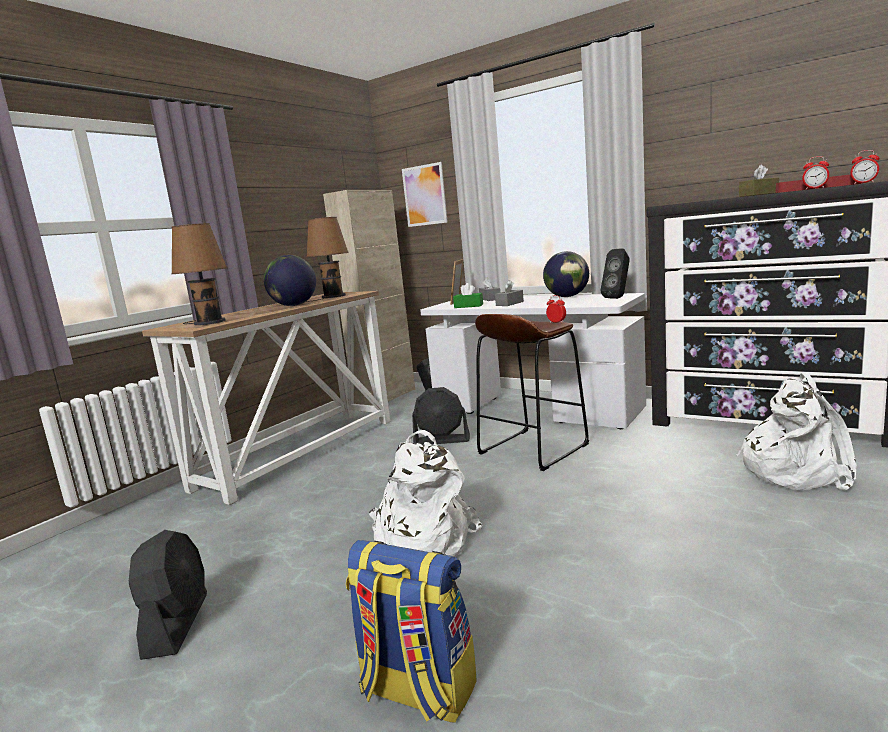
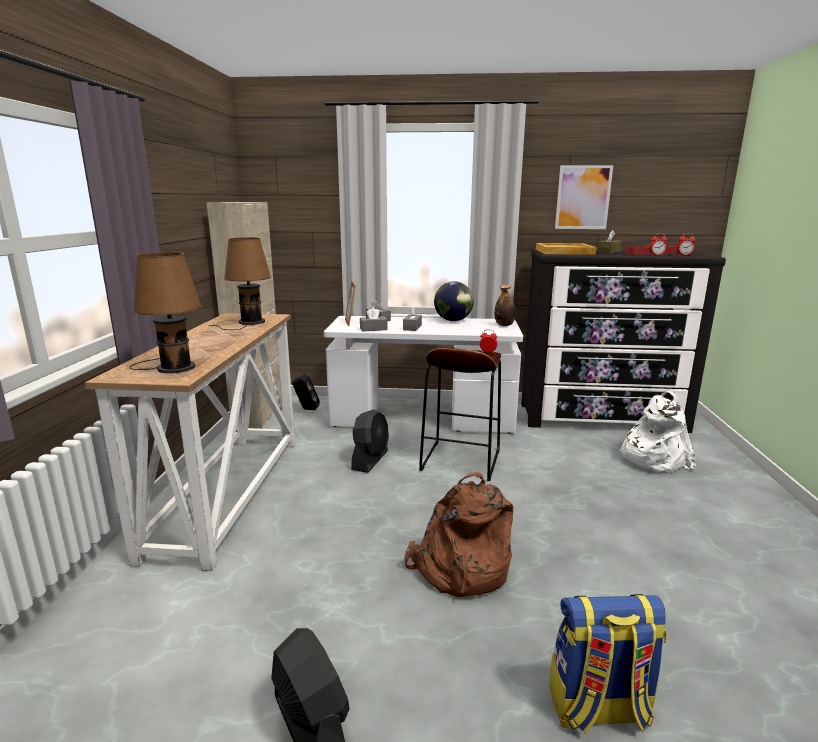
camera: 30 degrees left, 5 degrees up
globe [264,255,316,306] -> none
white backpack [369,430,482,557] -> brown backpack [405,472,513,597]
picture [402,162,448,227] -> picture moved to [555,165,613,229]
black fan [412,387,470,445] -> black fan turned 45 degrees counterclockwise [351,409,389,473]
green tissue box [453,283,483,308] -> grey tissue box [360,307,388,332]
black speaker [601,249,630,299] -> bottle [494,285,516,326]
none -> beige tray [536,243,597,255]

